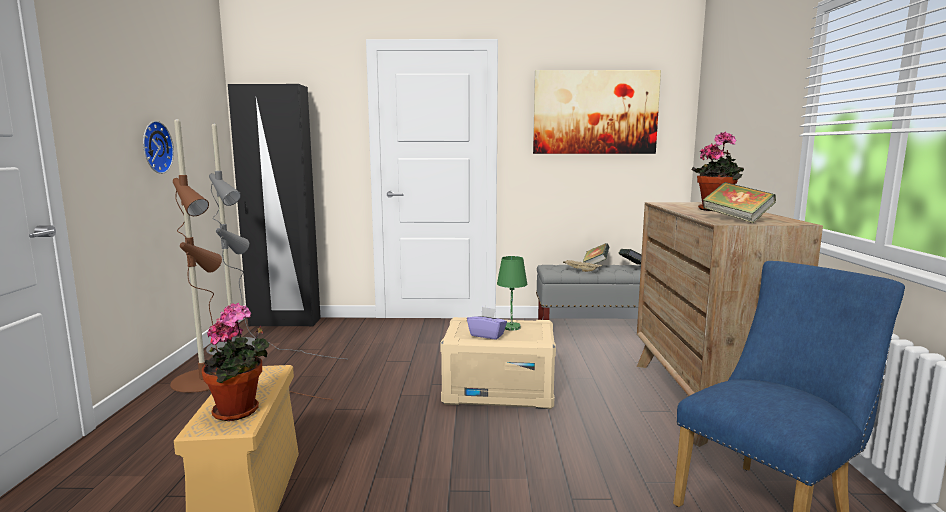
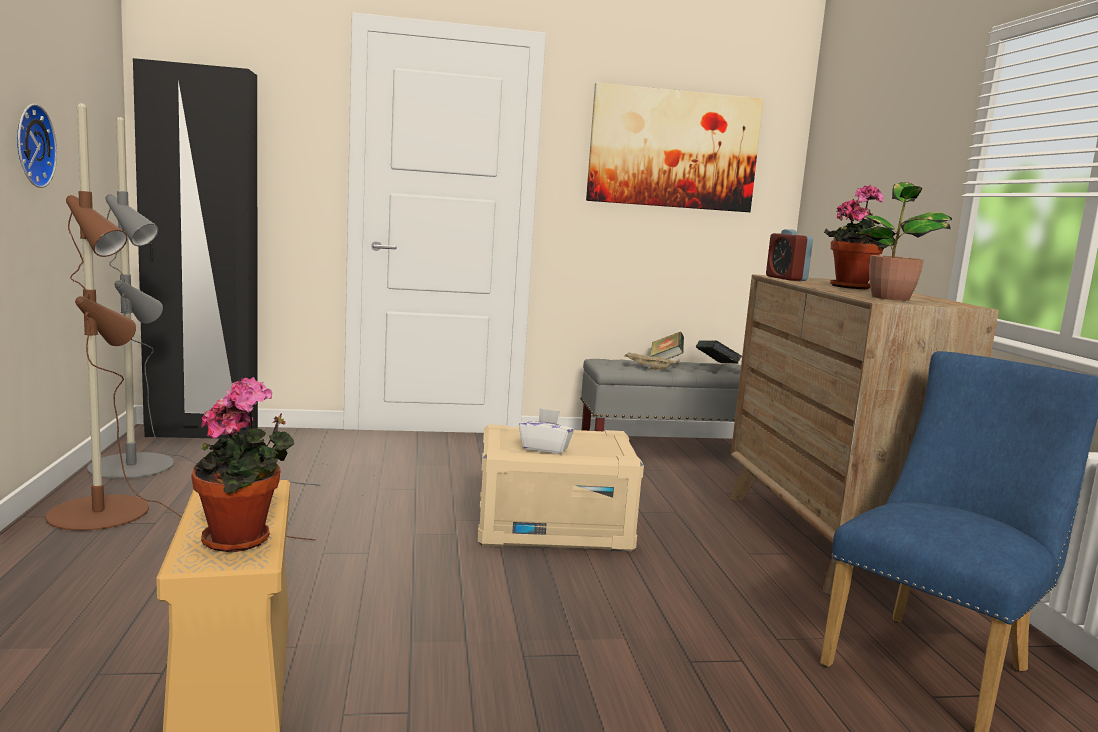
camera: 10 degrees left, 0 degrees up
purple tissue box [467,307,507,339] -> white tissue box [519,408,574,454]
green table lamp [497,256,527,331] -> none
book [703,182,776,223] -> potted plant [852,182,952,301]
none -> alarm clock [766,229,813,281]

